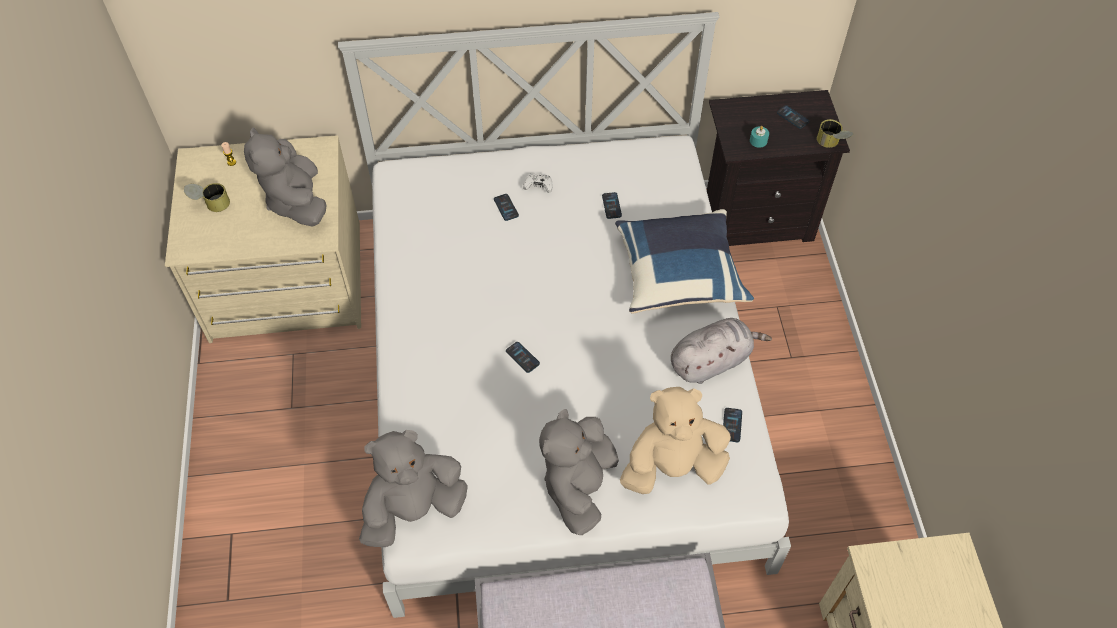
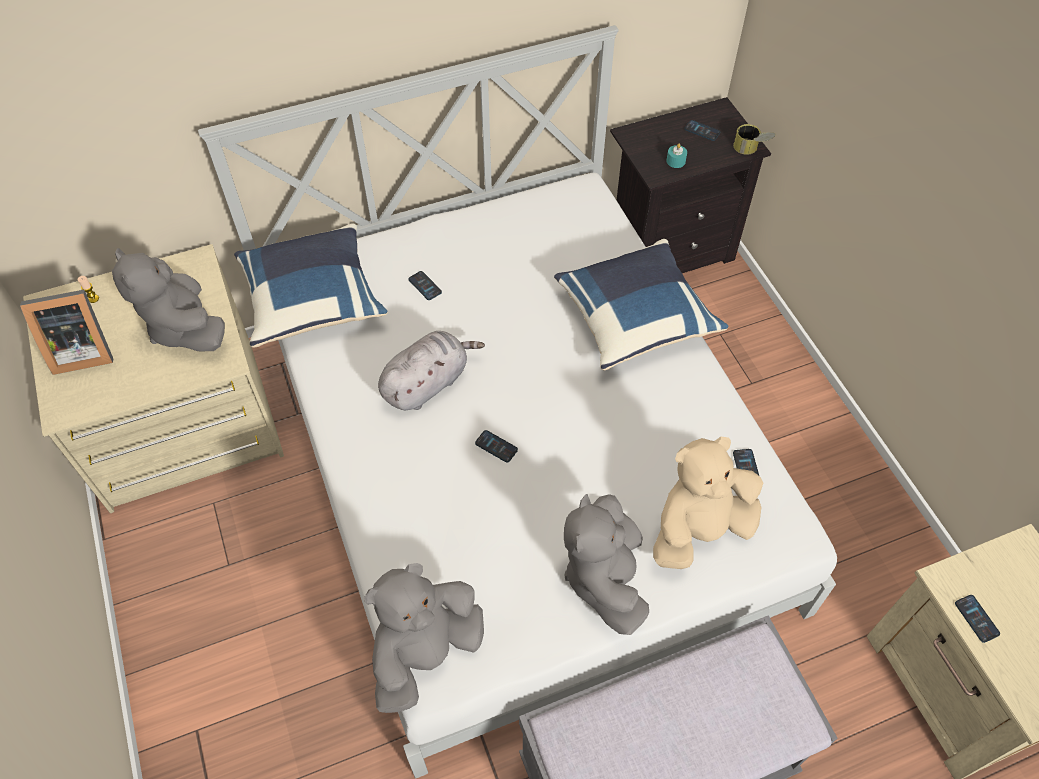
camera: 15 degrees left, 0 degrees up
can [184,183,230,212] -> picture frame [20,290,113,375]
white game controller [523,174,552,193] -> none
phone [602,192,622,219] -> phone moved to [955,595,1000,643]
grey plush toy [671,318,772,384] -> grey plush toy moved to [378,331,485,410]
none -> blue pillow [234,223,388,348]

